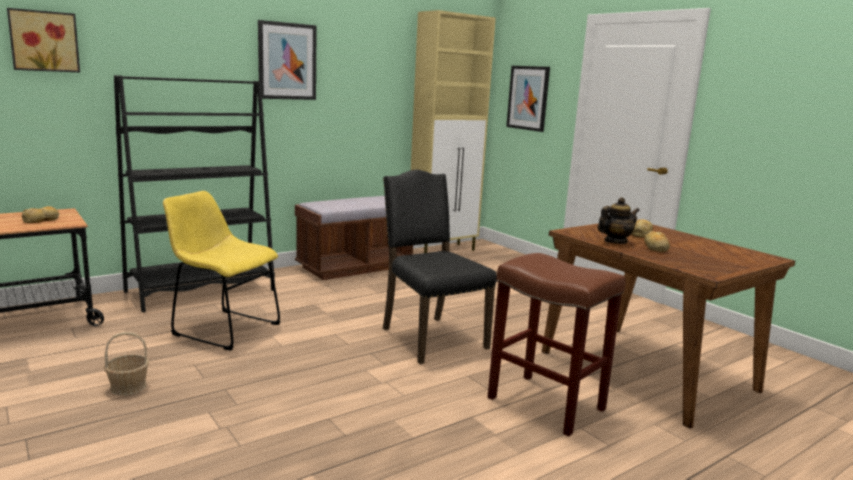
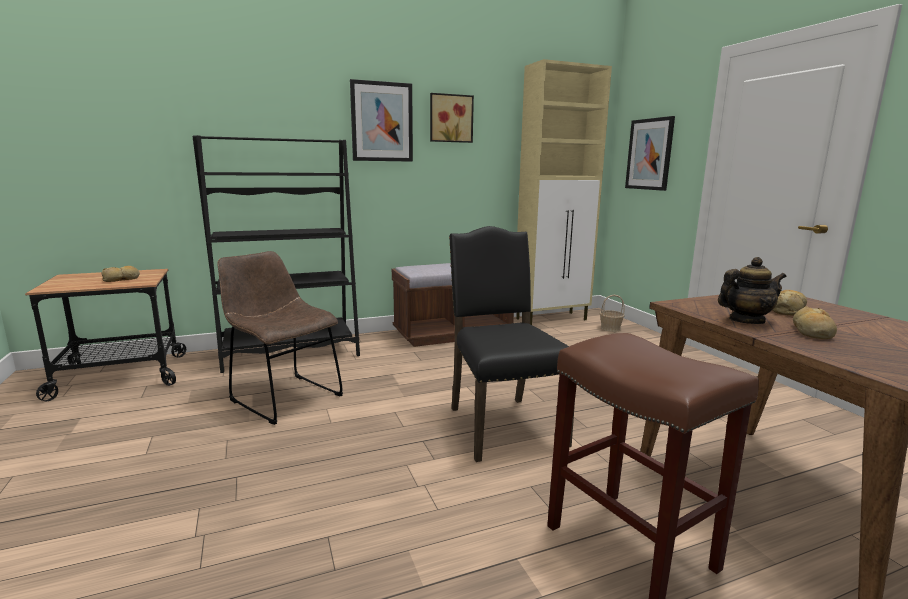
camera: 15 degrees right, 0 degrees up
picture [7,8,80,72] -> picture moved to [430,93,474,143]
basket [104,332,149,396] -> basket moved to [600,295,625,332]
yellow chair [163,191,280,350] -> brown chair [217,251,343,425]

